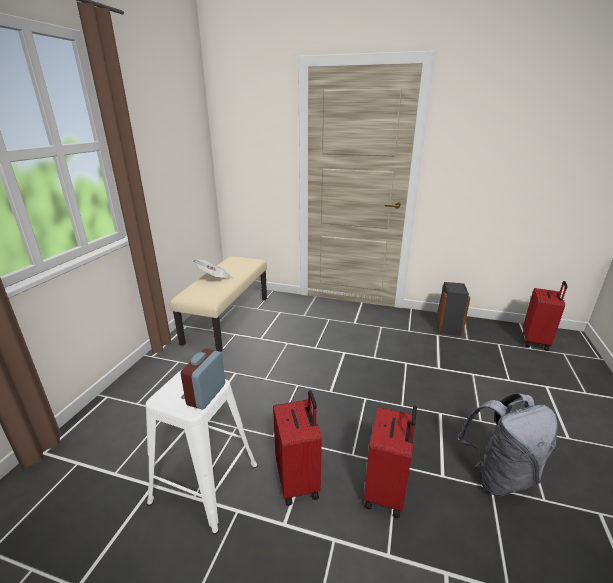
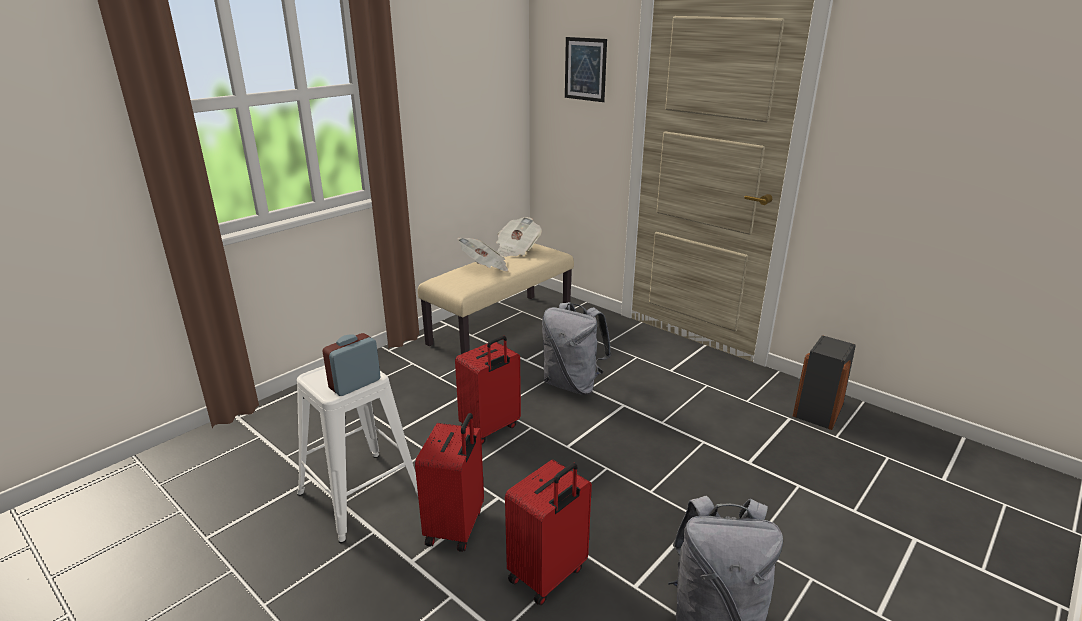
camera: 25 degrees right, 0 degrees up
red suitcase [523,281,567,351] -> red suitcase moved to [455,336,521,444]
none -> newspaper [496,217,542,257]
none -> grey backpack [542,302,611,395]
none -> picture [565,37,607,102]

